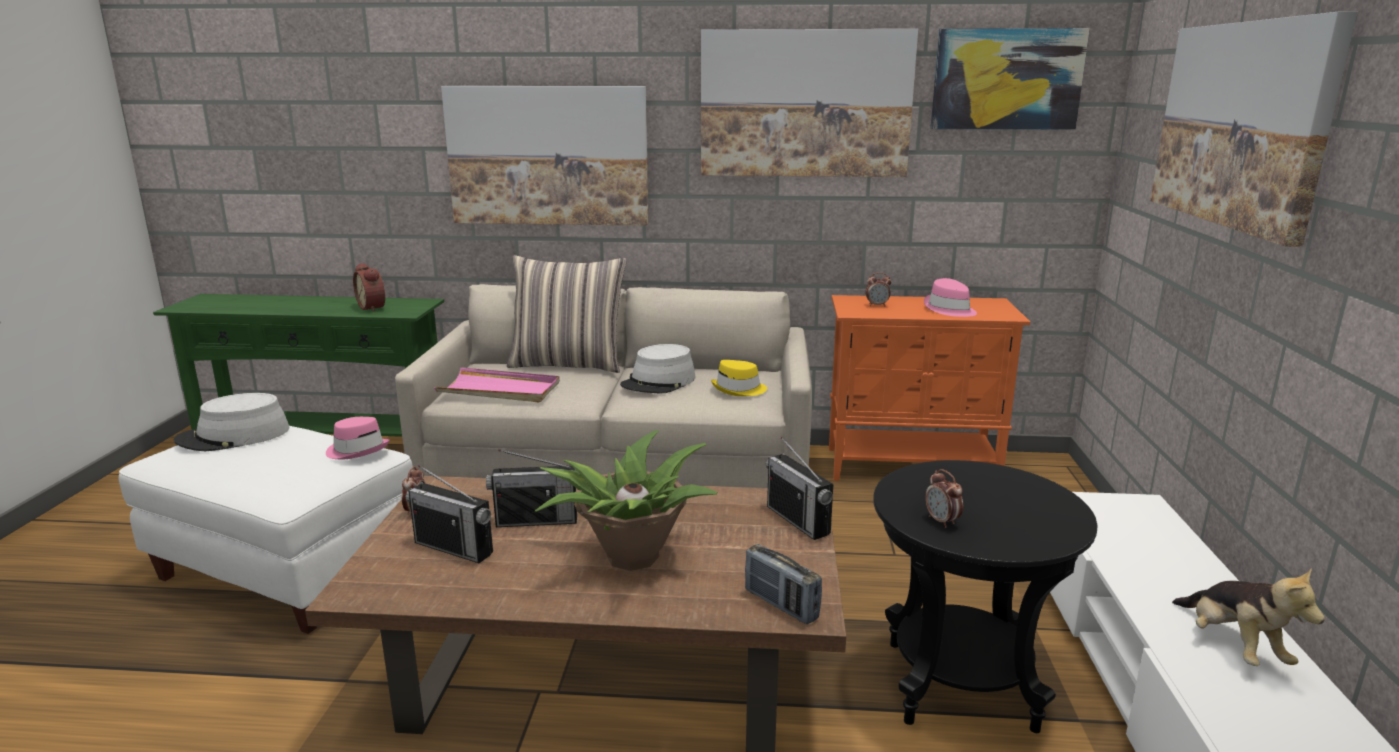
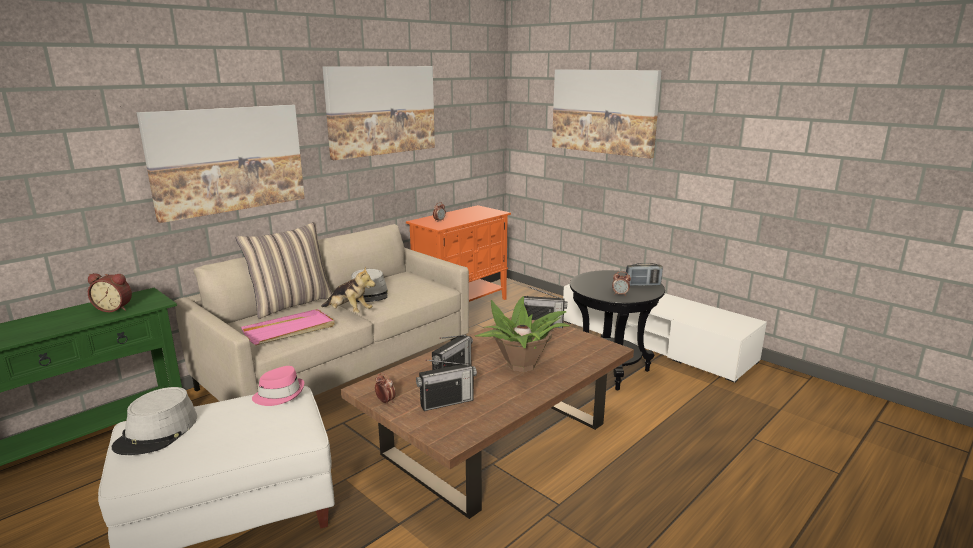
camera: 50 degrees left, 0 degrees up
yellow hat [711,360,767,396] -> none
radio [745,544,822,624] -> radio moved to [626,263,663,286]
pink hat [924,278,977,317] -> none
picture [931,28,1090,130] -> none
plush toy [1172,568,1325,666] -> plush toy moved to [321,266,375,313]

